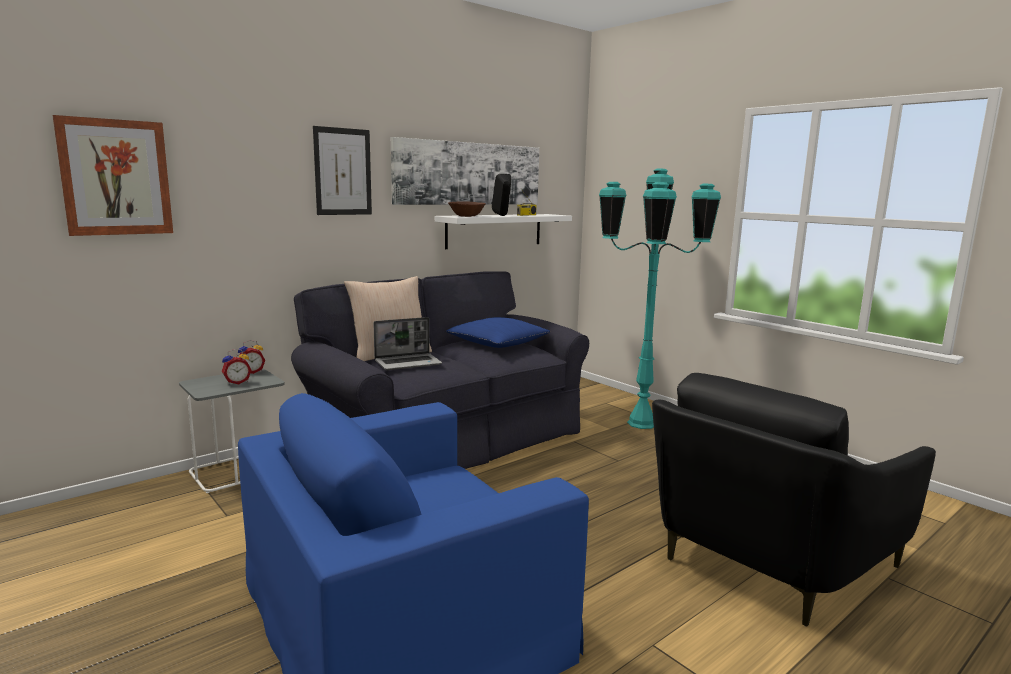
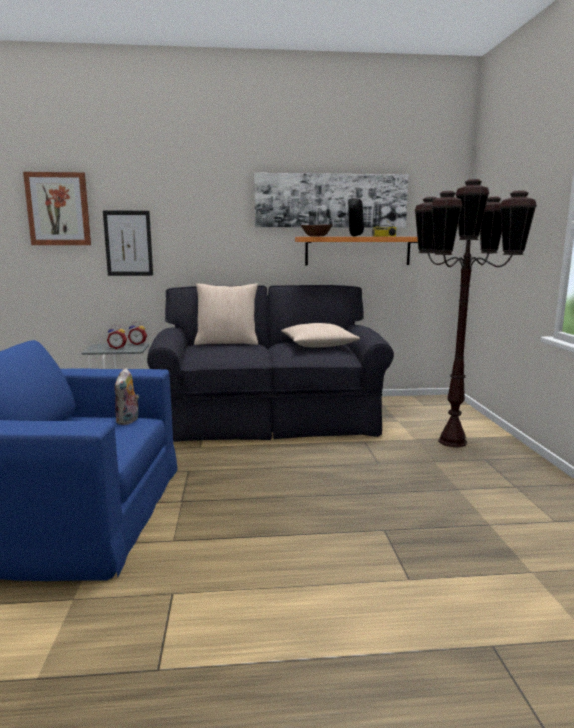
camera: 35 degrees right, 0 degrees up
picture [313,126,372,215] -> picture moved to [103,210,153,276]
laptop [374,317,442,370] -> none
white shelf [435,214,572,249] -> orange shelf [295,237,418,265]
blue pillow [446,317,550,348] -> beige pillow [281,323,361,347]
turquoise floor lamp [599,169,721,429] -> brown floor lamp [415,179,537,448]
black armchair [652,373,936,627] -> none
none -> plush toy [114,368,139,425]

